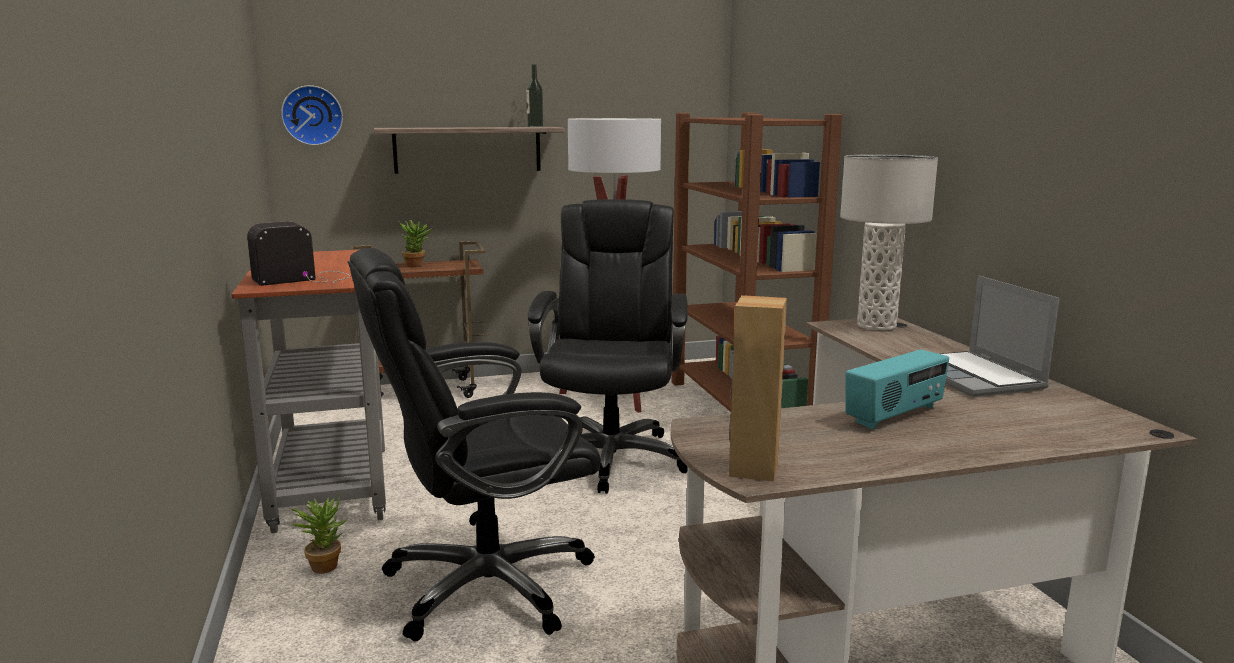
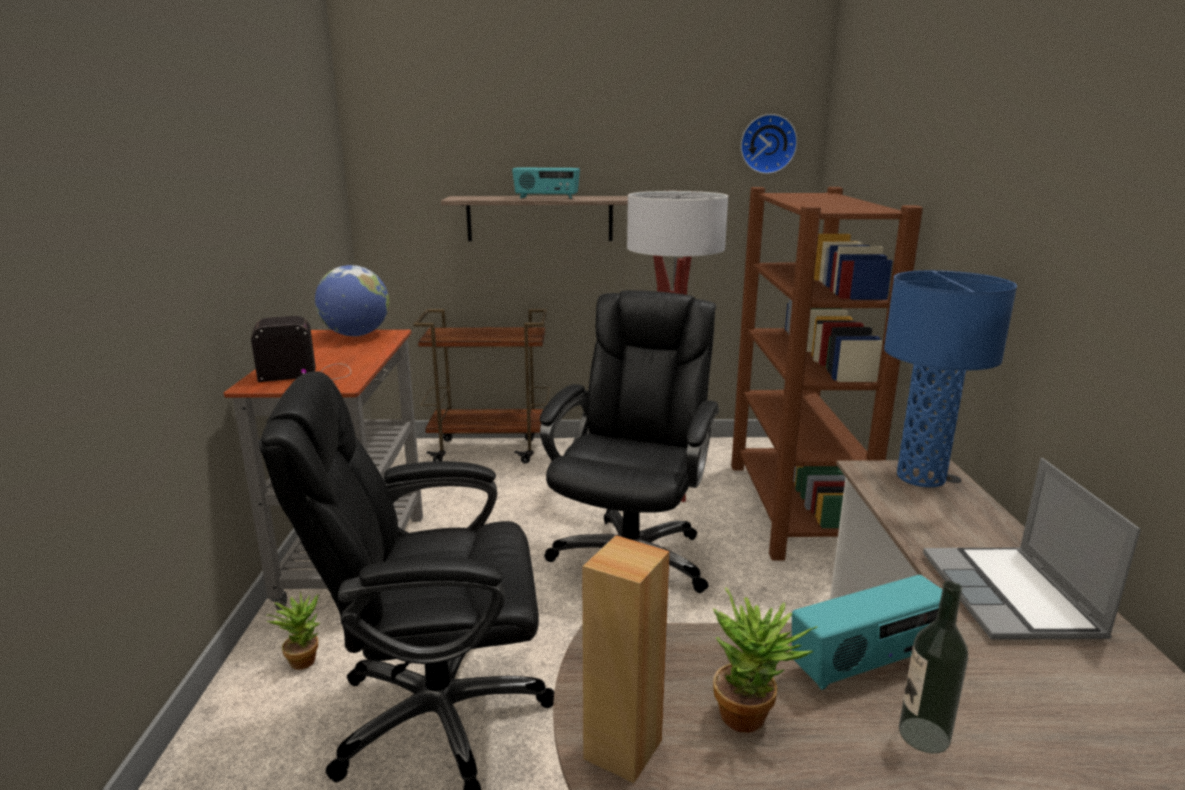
camera: 15 degrees right, 5 degrees up
wall clock [281,85,343,146] -> wall clock moved to [741,114,798,174]
potted plant [398,220,436,267] -> potted plant moved to [713,587,817,733]
bottle [526,64,544,127] -> bottle moved to [899,581,968,754]
white table lamp [840,154,938,330] -> blue table lamp [884,270,1017,487]
none -> globe [315,265,389,336]
none -> radio [512,167,580,199]

